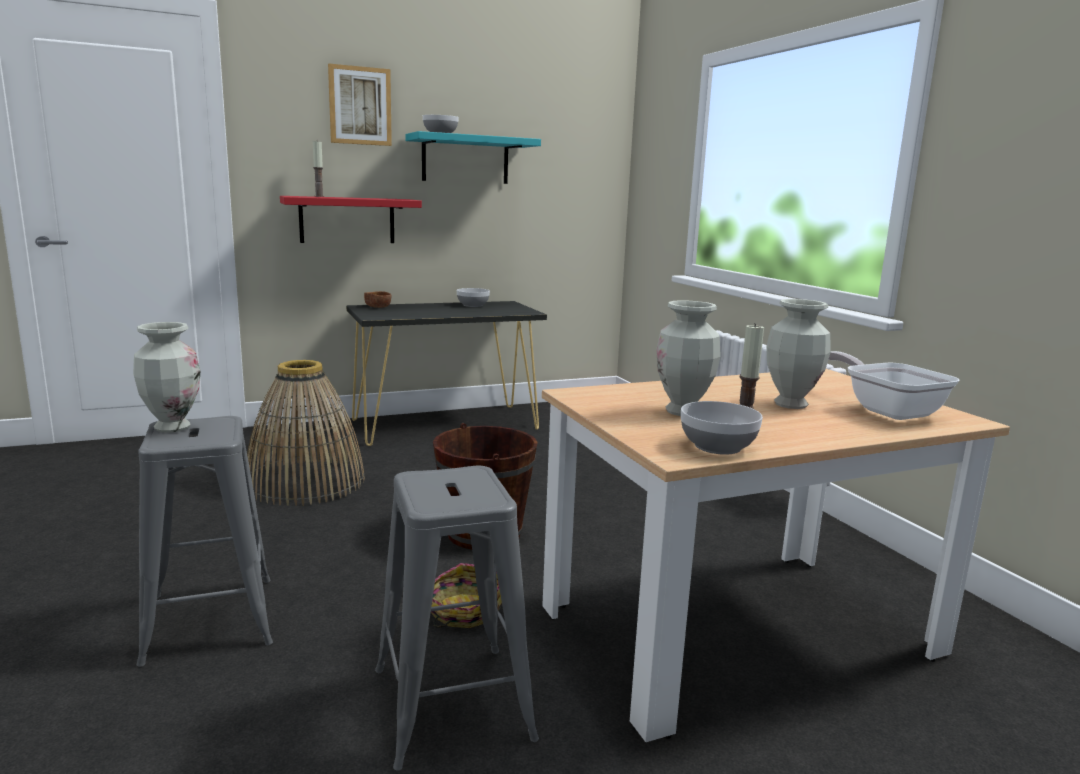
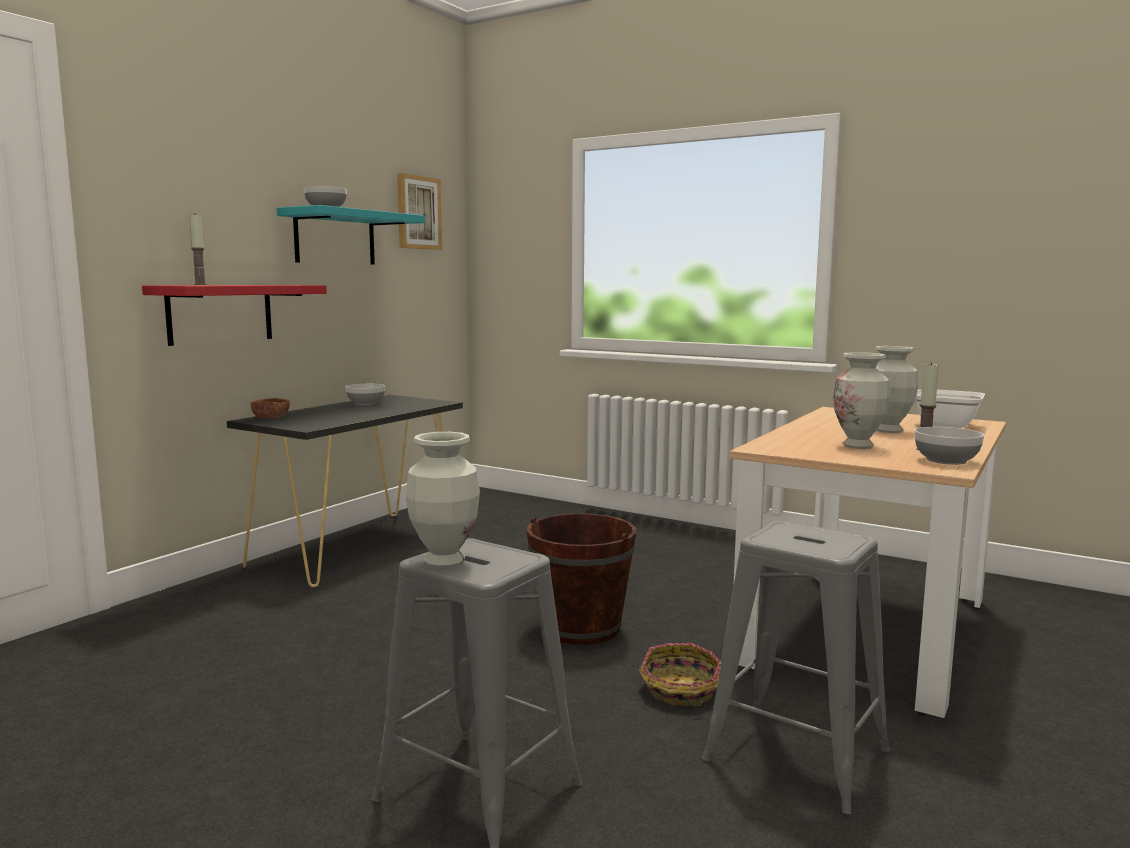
camera: 35 degrees left, 5 degrees down
basket [247,360,365,506] -> none
picture [328,64,392,146] -> picture moved to [397,173,442,250]

